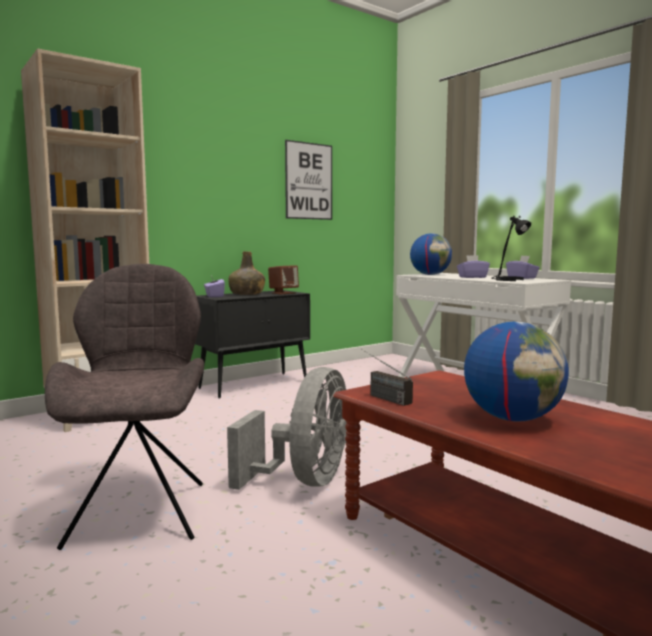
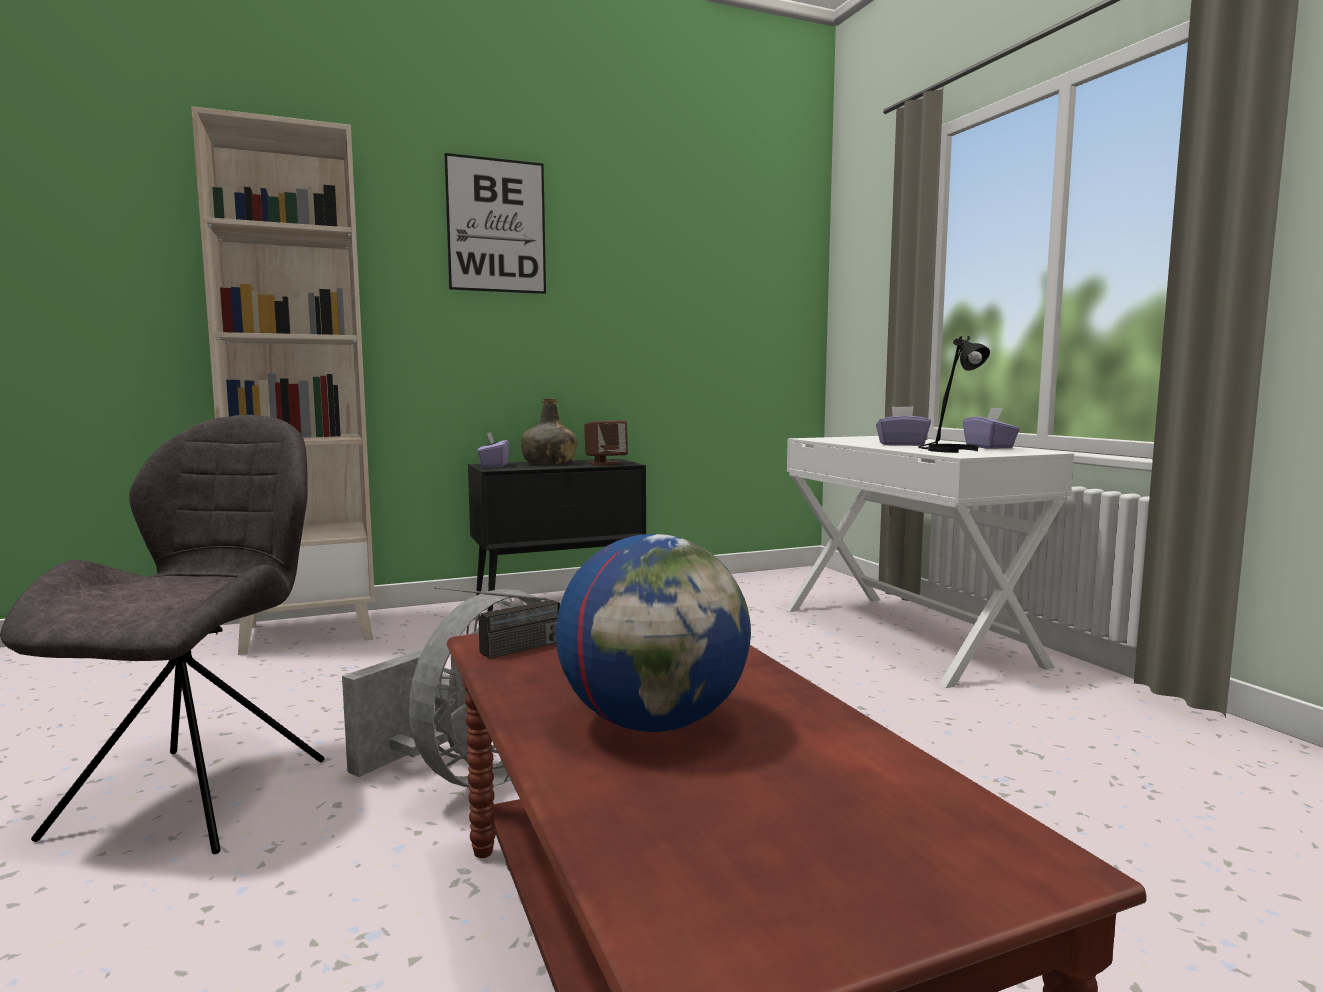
camera: 15 degrees right, 0 degrees up
picture [285,140,332,220] -> picture moved to [444,153,546,294]
radio [361,349,413,406] -> radio turned 105 degrees counterclockwise [434,587,560,659]
globe [410,233,452,275] -> none

